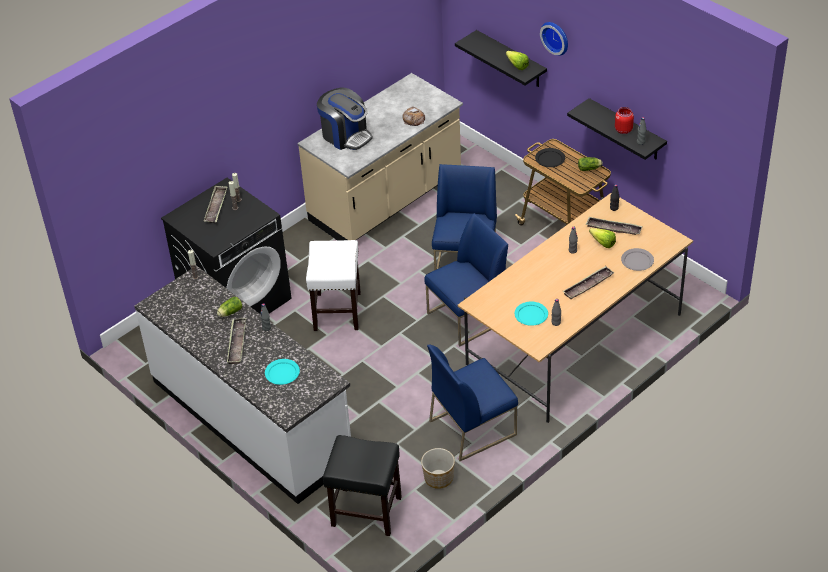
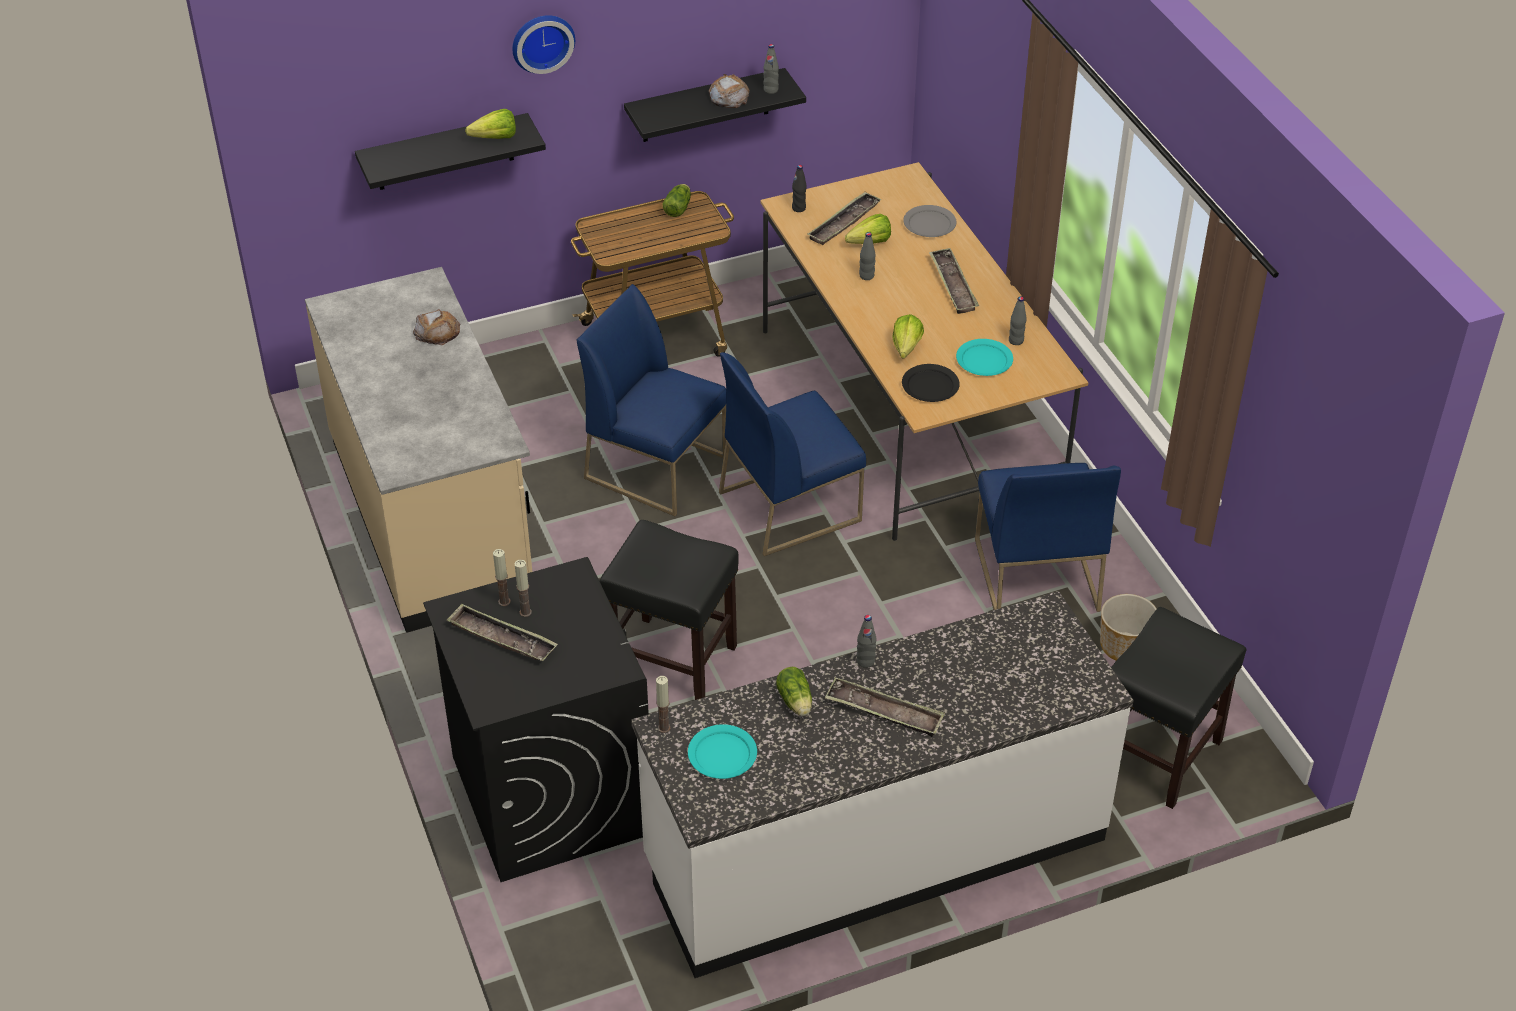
camera: 70 degrees left, 0 degrees up
turquoise plate [265,359,300,385] -> turquoise plate moved to [688,724,757,779]
white stool [306,240,361,331] -> black stool [599,520,738,700]
coffee machine [317,88,373,150] -> none
blue chair [424,213,508,346] -> blue chair turned 105 degrees counterclockwise [719,352,866,556]
black plate [535,148,565,167] -> black plate moved to [902,364,960,402]
red jar [615,107,634,134] -> bread [709,74,749,108]
none -> lettuce [892,314,924,359]

